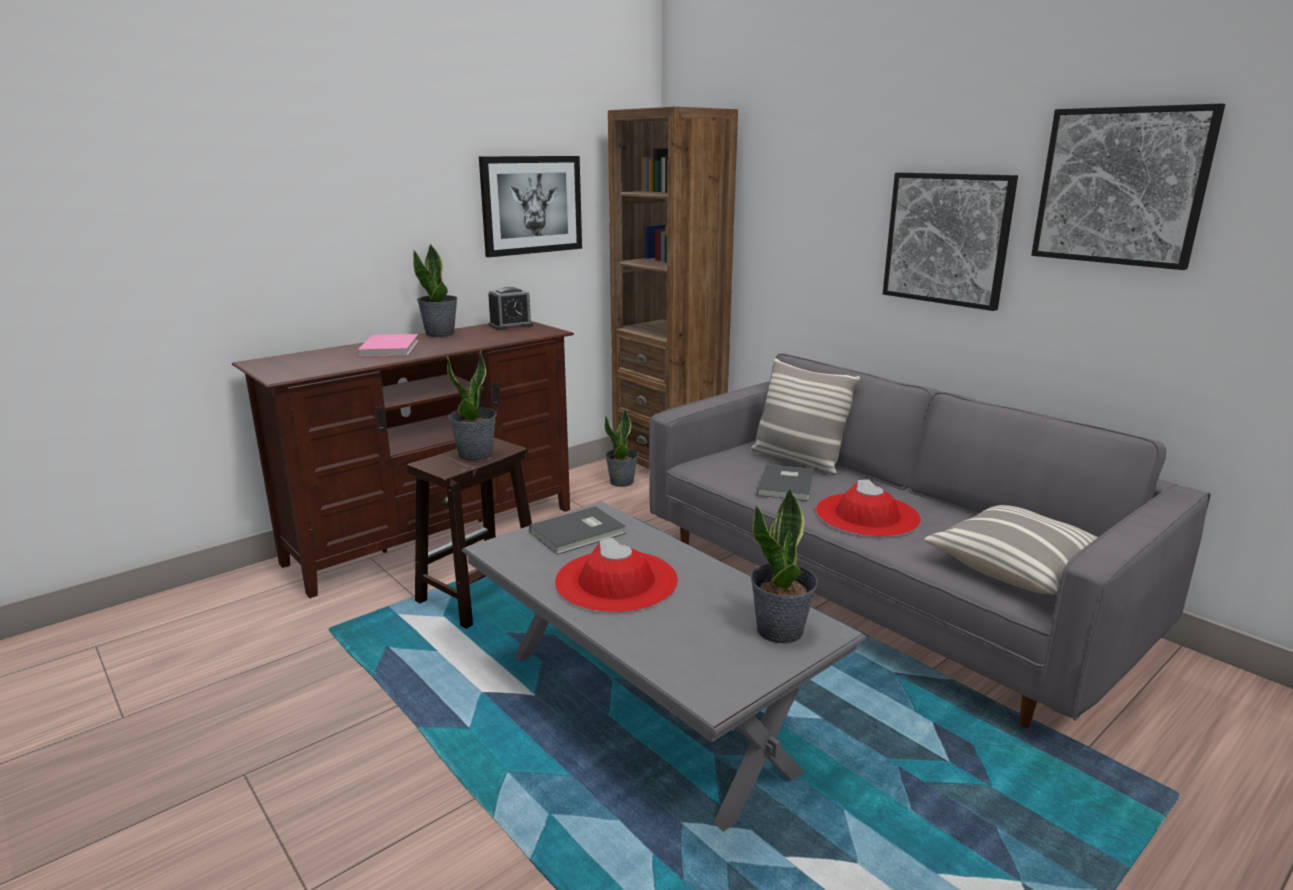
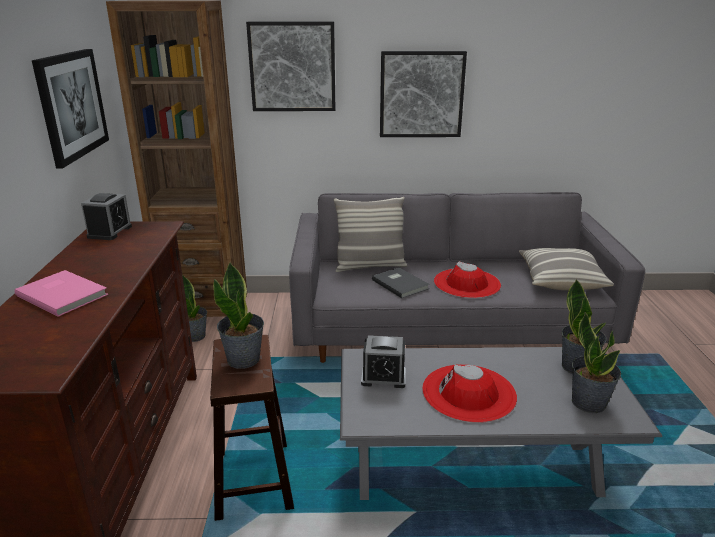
camera: 50 degrees left, 5 degrees up
potted plant [413,244,458,337] -> potted plant moved to [572,312,621,413]
grey book [529,506,626,555] -> alarm clock [361,335,406,388]
picture [1031,103,1225,270] -> picture moved to [246,22,336,111]

